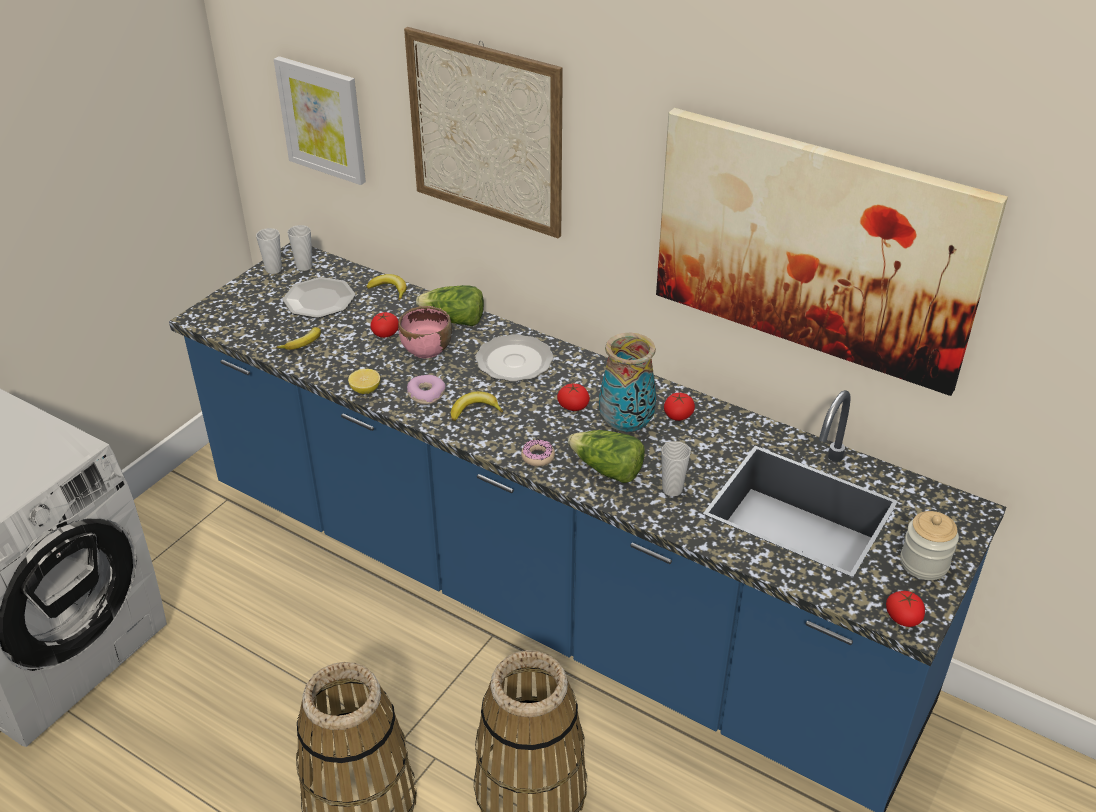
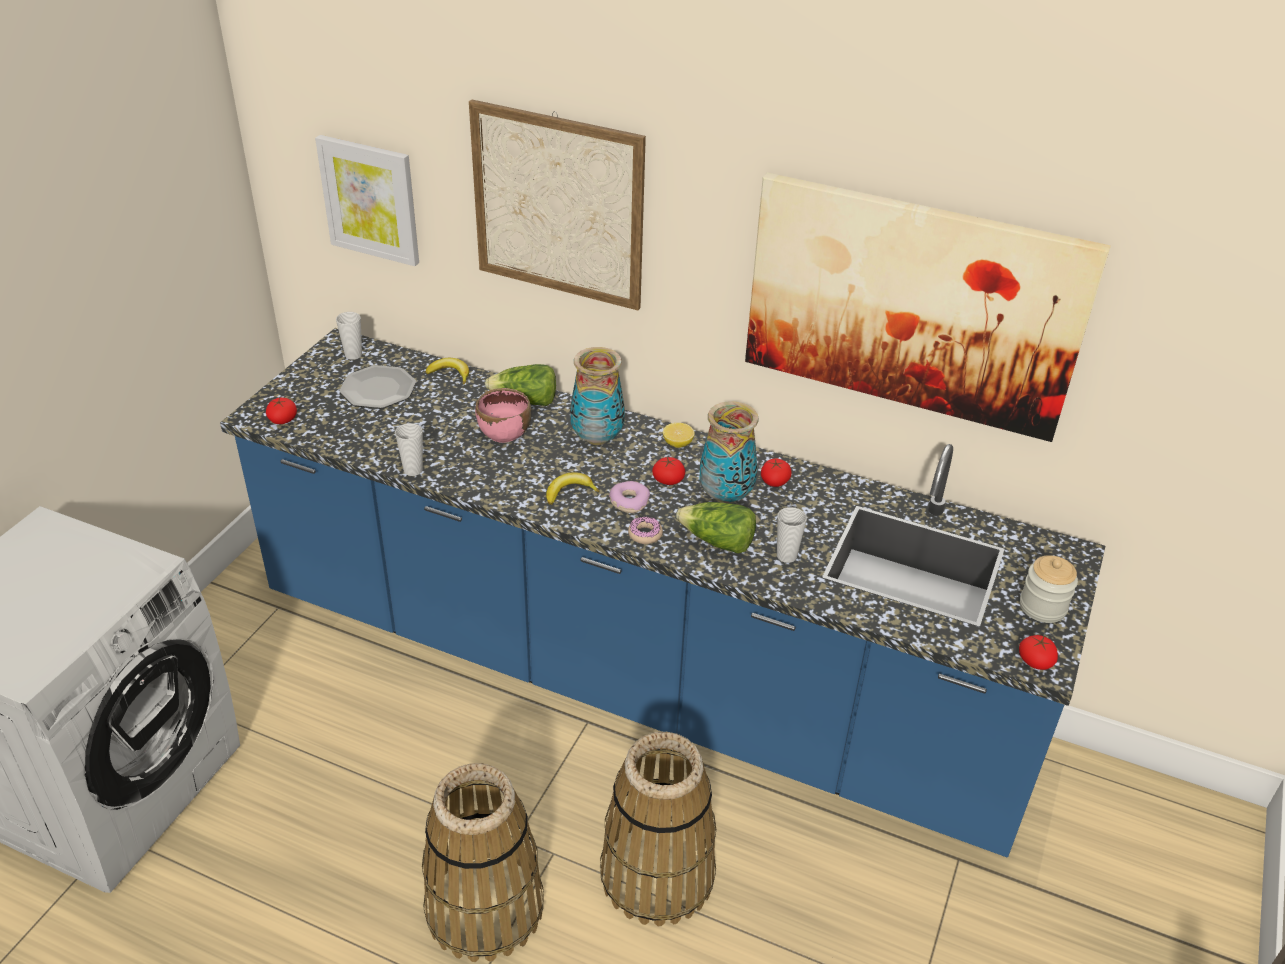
camera: 10 degrees left, 0 degrees up
cup [256,228,282,274] -> cup moved to [395,423,423,476]
banana [276,327,321,350] -> none
lemon [348,369,380,394] -> lemon moved to [663,423,695,448]
tomato [370,312,399,338] -> tomato moved to [266,398,297,424]
donut [407,375,445,405] -> donut moved to [609,481,650,513]
plate [475,334,553,382] -> vase [570,347,625,445]

